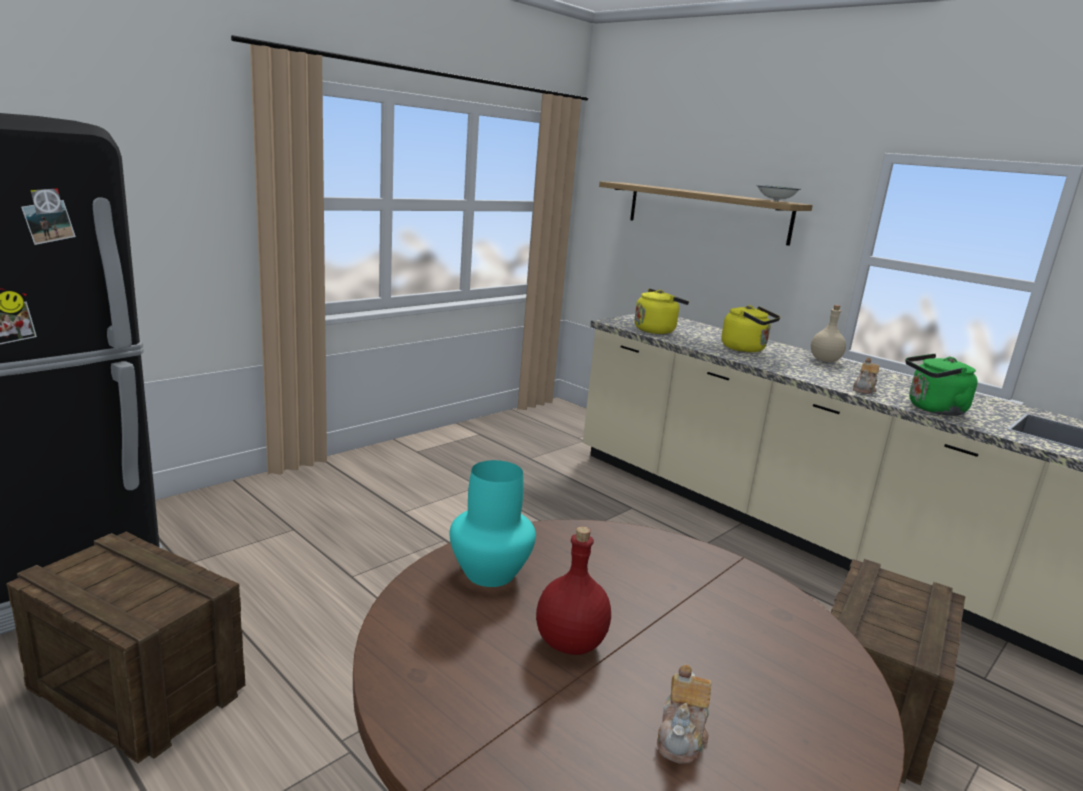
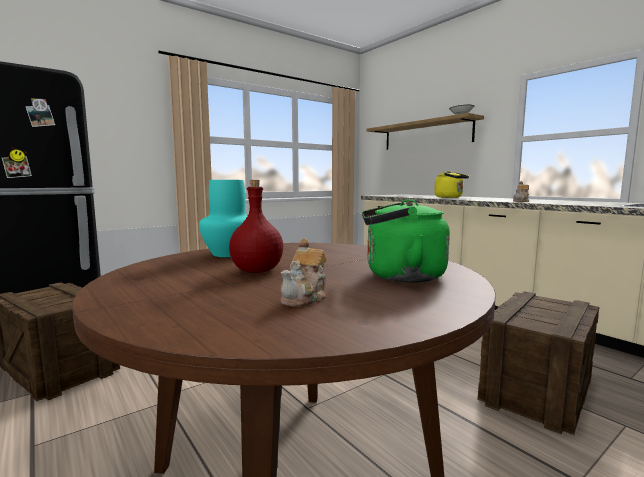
camera: 10 degrees right, 10 degrees down
yellow kettle [634,289,689,334] -> none
beige bottle [811,305,846,362] -> none
green kettle [905,354,978,416] -> green kettle moved to [362,199,450,282]

